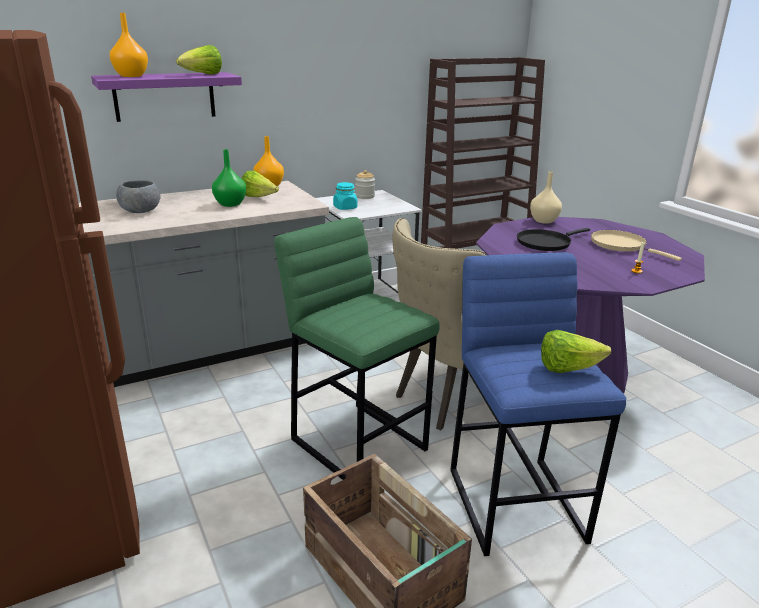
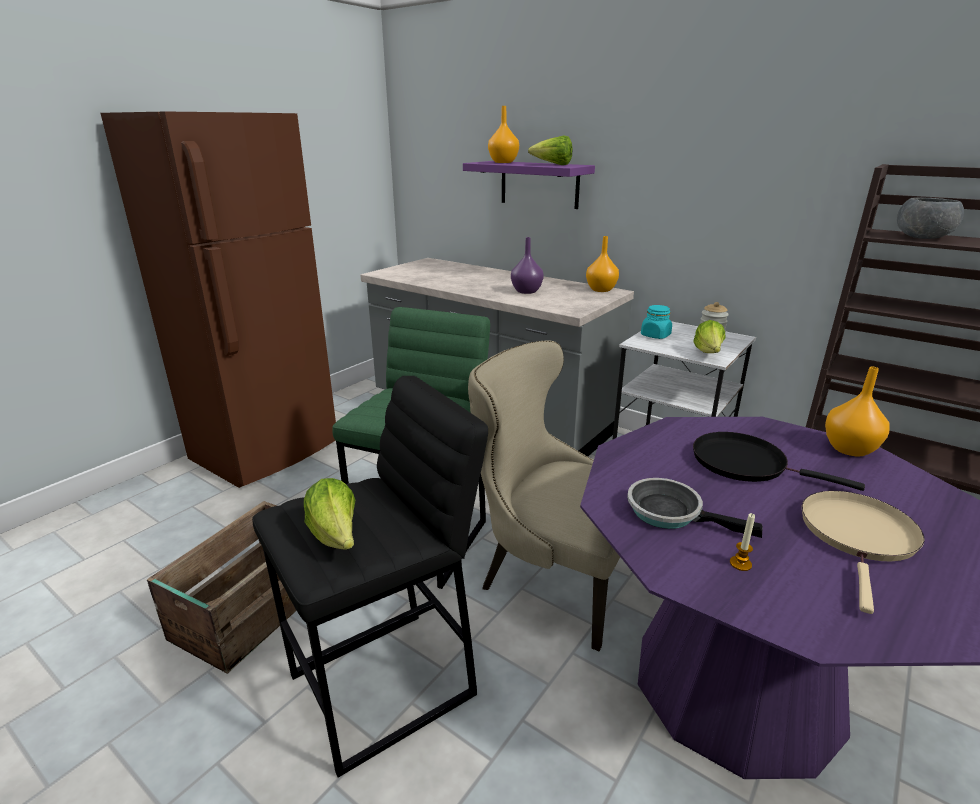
camera: 65 degrees right, 0 degrees up
grey bowl [116,180,160,213] -> grey bowl moved to [897,197,964,239]
green vase [212,149,246,207] -> purple vase [511,237,544,294]
lettuce [241,171,279,197] -> lettuce moved to [693,320,725,353]
blue stool [450,252,626,556] -> black stool [252,376,488,778]
beige vase [530,171,562,224] -> orange vase [825,367,890,456]
none -> frying pan [627,478,763,538]

